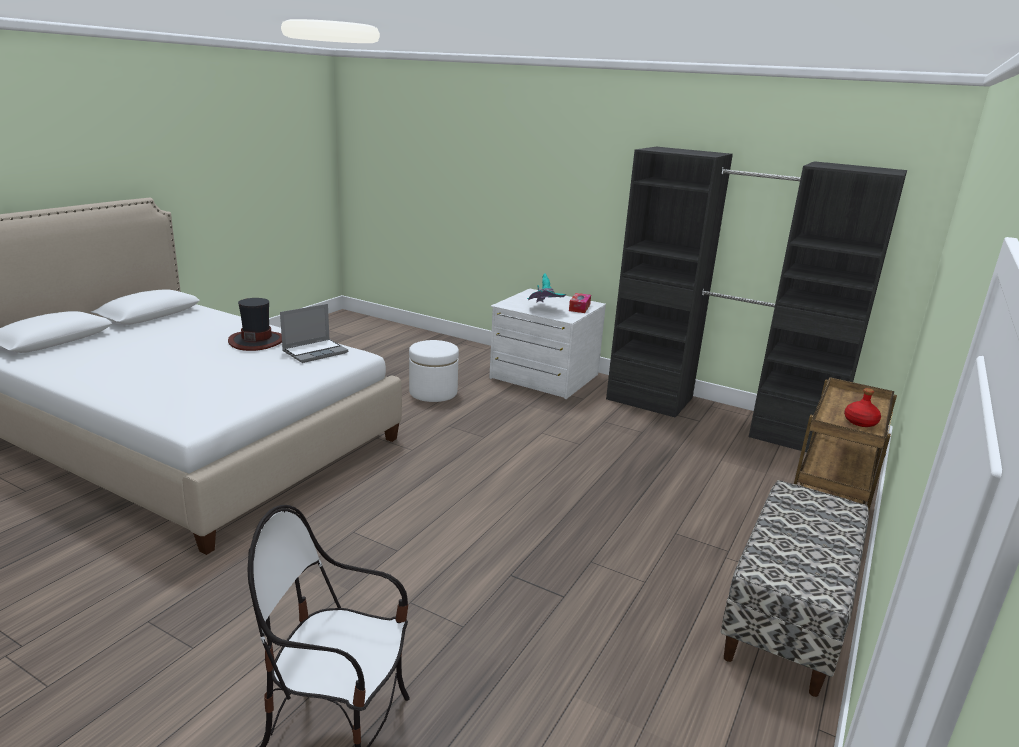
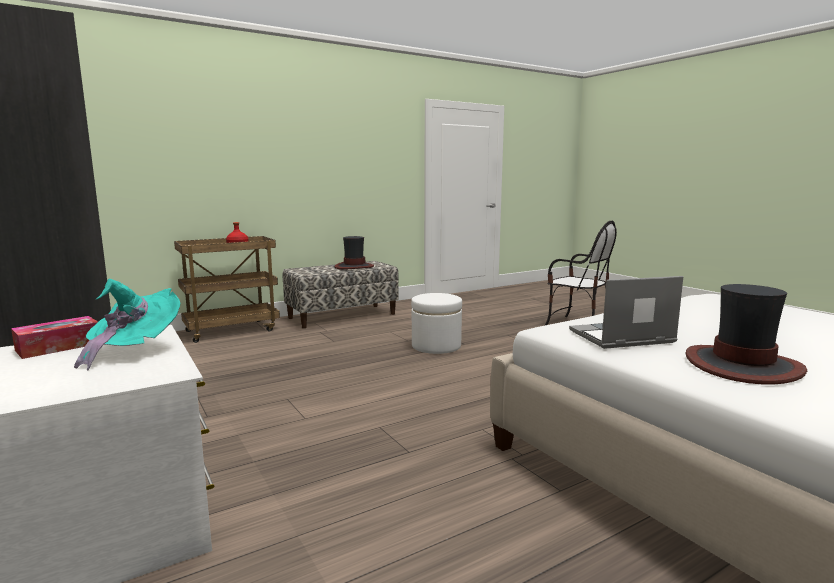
camera: 150 degrees left, 10 degrees down
white ottoman [409,340,459,402] -> white ottoman moved to [411,293,462,354]
none -> hat [335,236,374,270]

